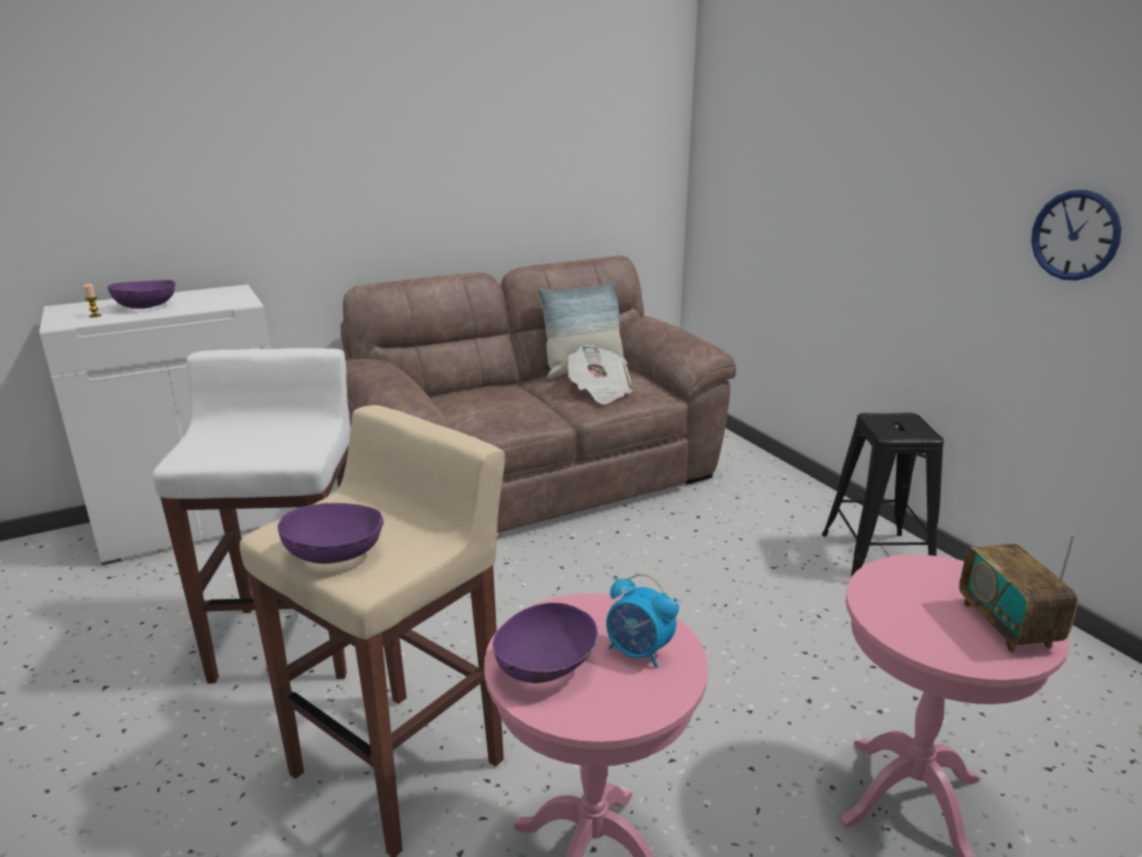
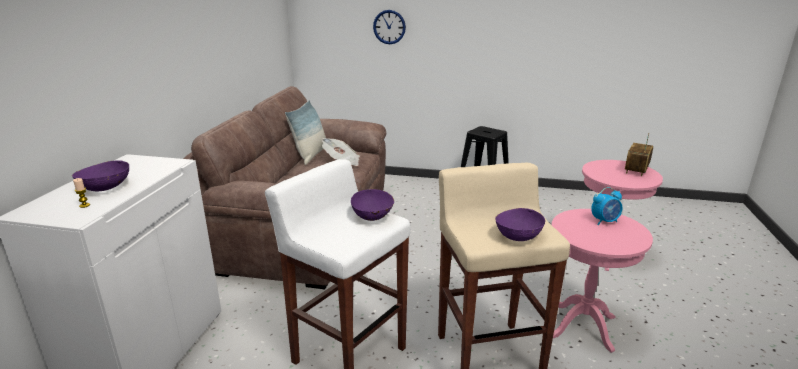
camera: 50 degrees left, 0 degrees up
purple bowl [493,603,598,683] -> purple bowl moved to [351,189,394,221]
radio [959,535,1078,653] -> radio turned 90 degrees clockwise [625,133,653,176]
wall clock [1031,190,1122,280] -> wall clock moved to [373,10,406,44]

